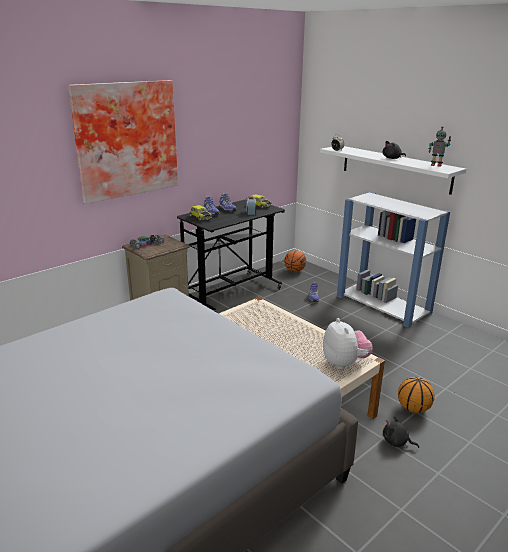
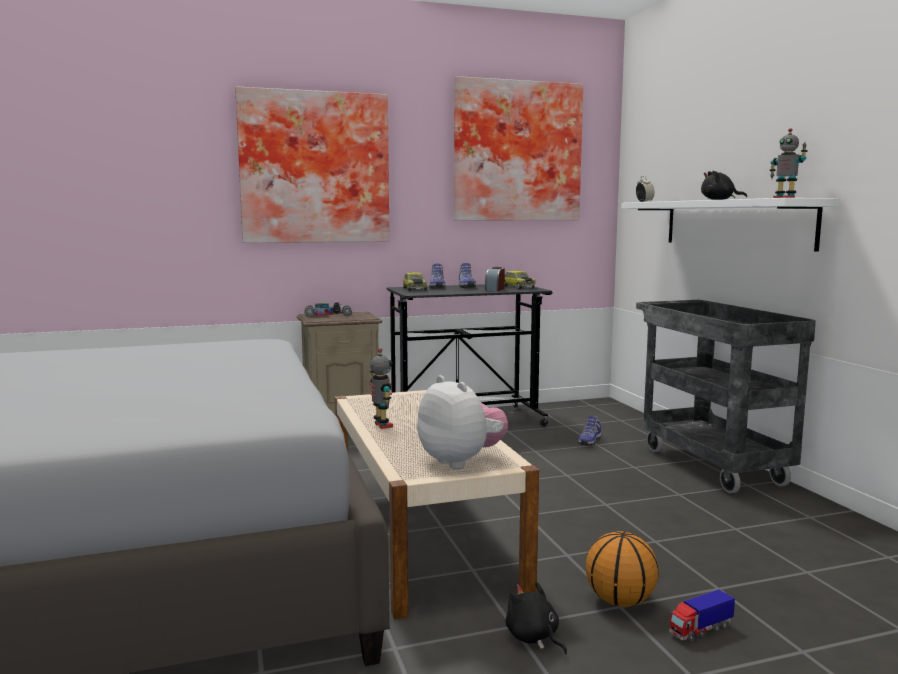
camera: 25 degrees right, 15 degrees down
basketball [284,250,306,272] -> none
plush toy [323,318,373,369] -> plush toy turned 45 degrees counterclockwise [417,375,508,469]
white bookcase [337,192,450,328] -> black cart [636,300,816,493]
none -> toy robot [370,348,393,429]
none -> picture [454,76,583,221]
none -> toy truck [669,589,735,642]

